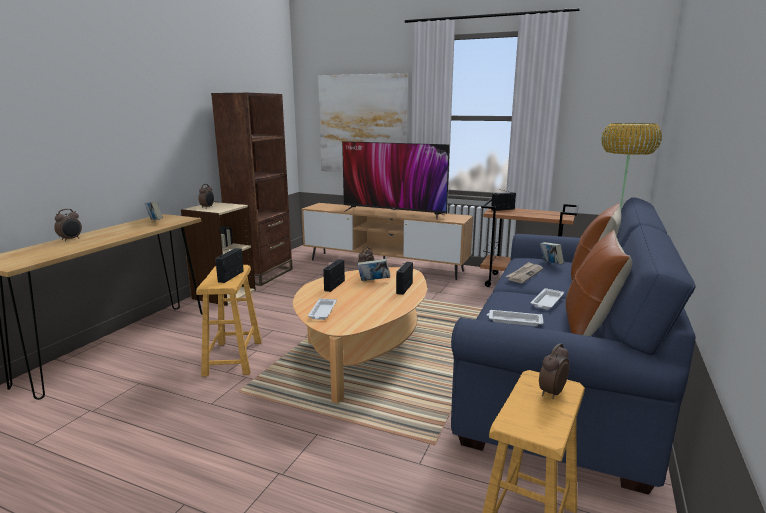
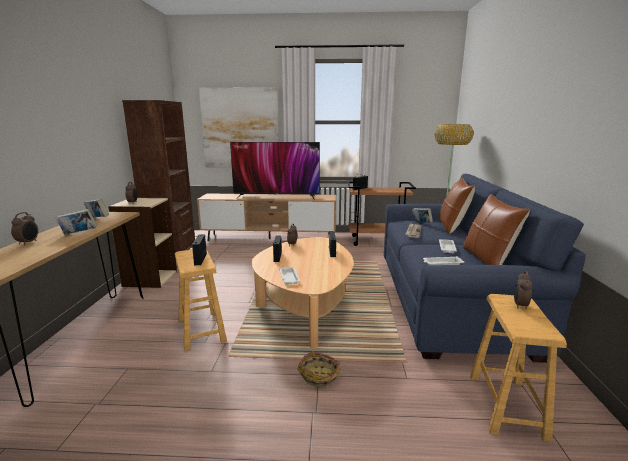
camera: 20 degrees left, 0 degrees up
book [357,259,390,281] -> book moved to [56,209,97,234]
none -> basket [297,351,341,387]

